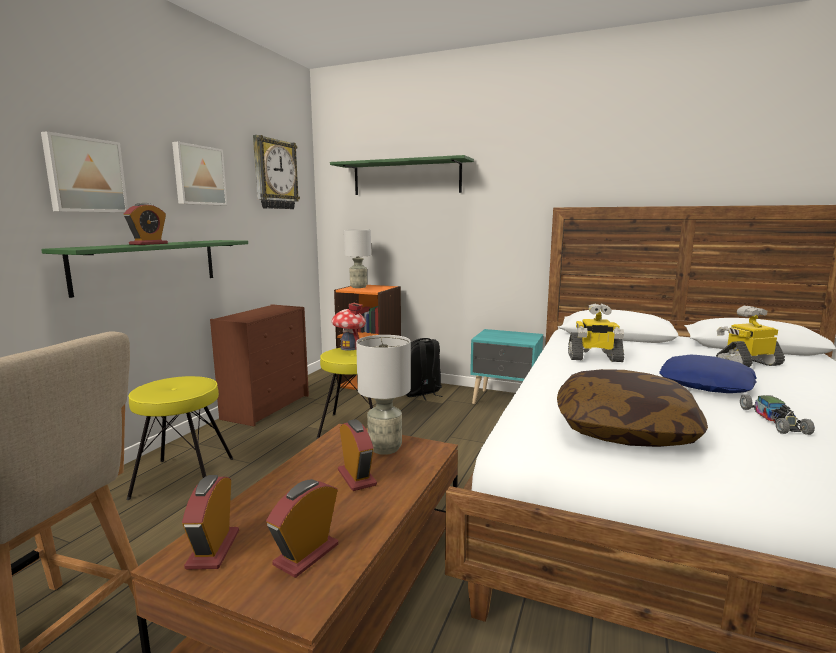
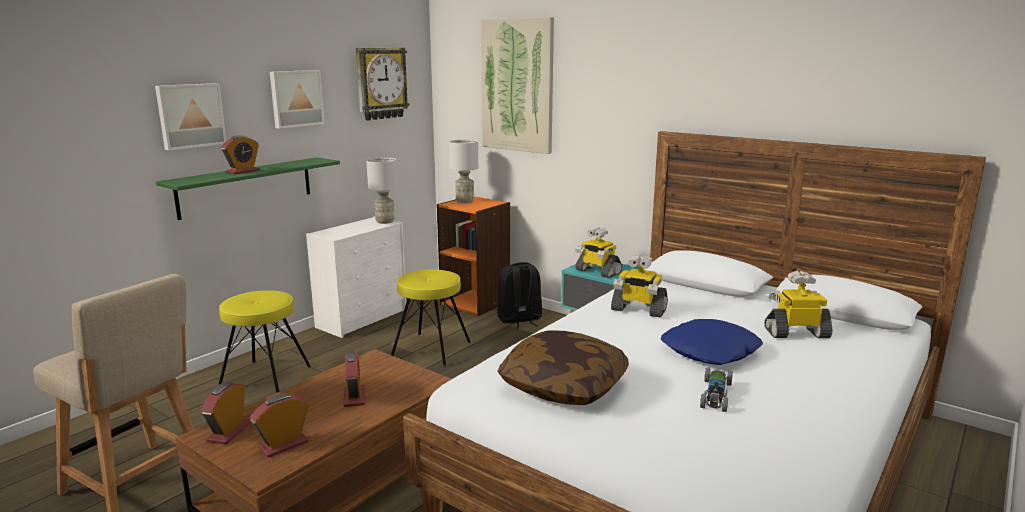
camera: 15 degrees right, 5 degrees up
brown dresser [210,304,309,426] -> white dresser [306,216,407,338]
green shelf [330,155,474,195] -> picture [481,17,554,154]
toy house [332,303,366,351] -> none
grey table lamp [356,335,411,455] -> grey table lamp moved to [366,158,398,224]
none -> toy robot [575,228,622,278]

